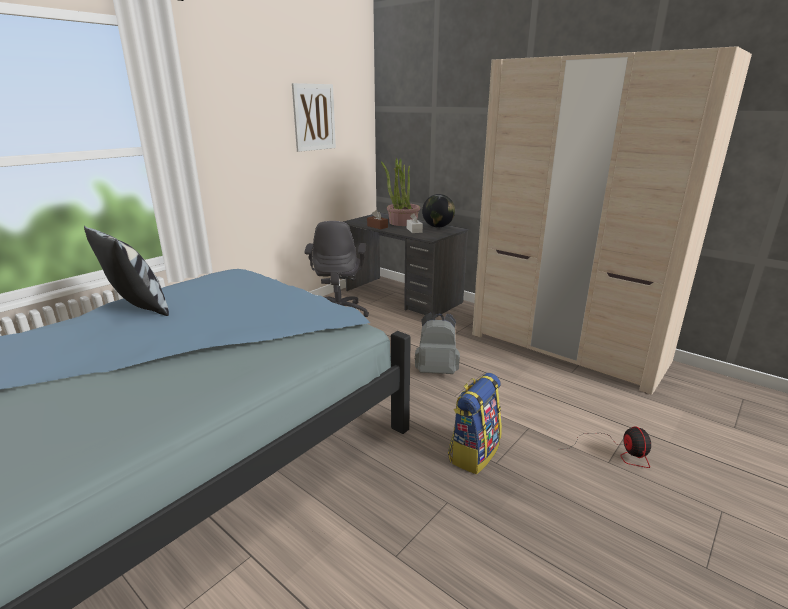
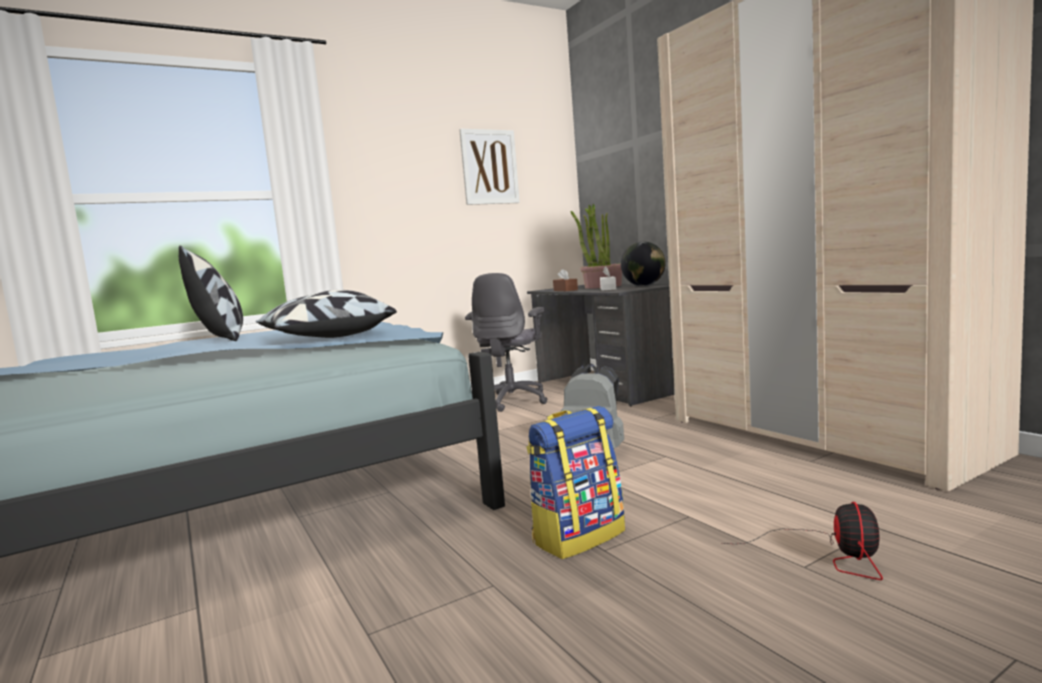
camera: 20 degrees right, 15 degrees down
none -> pillow [256,290,397,338]

